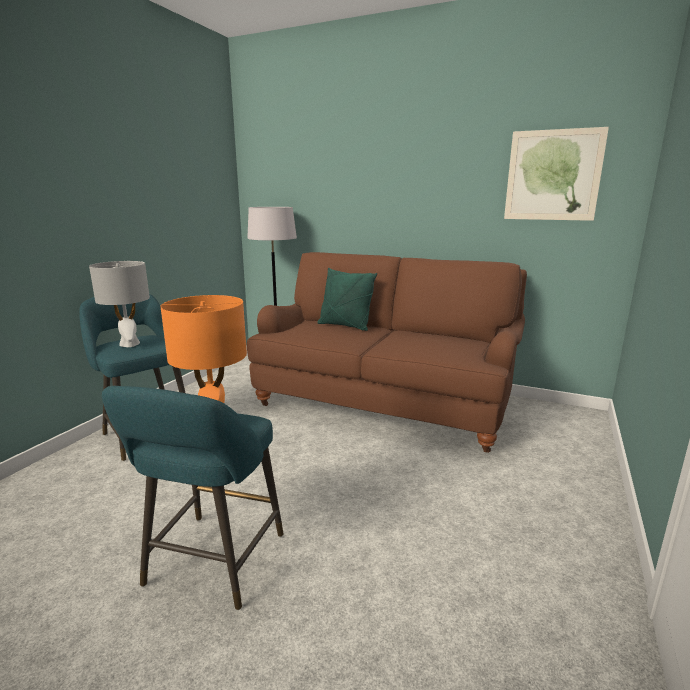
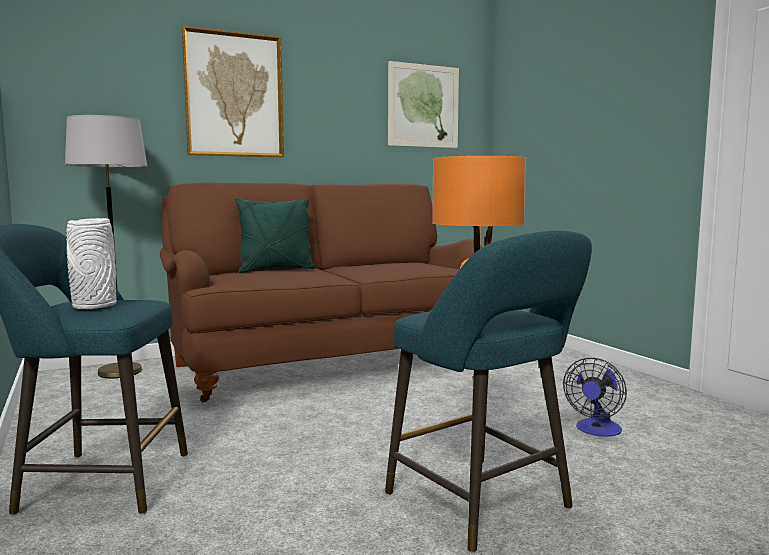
camera: 50 degrees left, 10 degrees down
grey table lamp [89,261,150,347] -> white vase [66,218,117,309]
none -> picture [182,26,284,158]
none -> fan [563,358,627,437]

